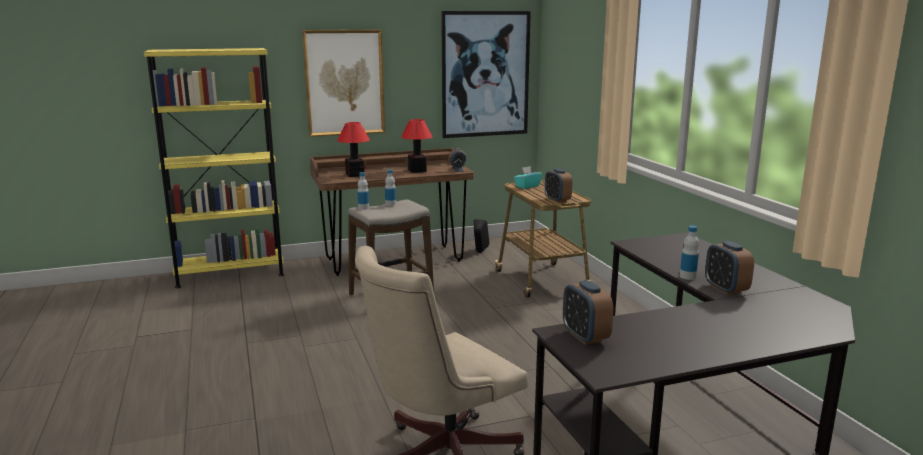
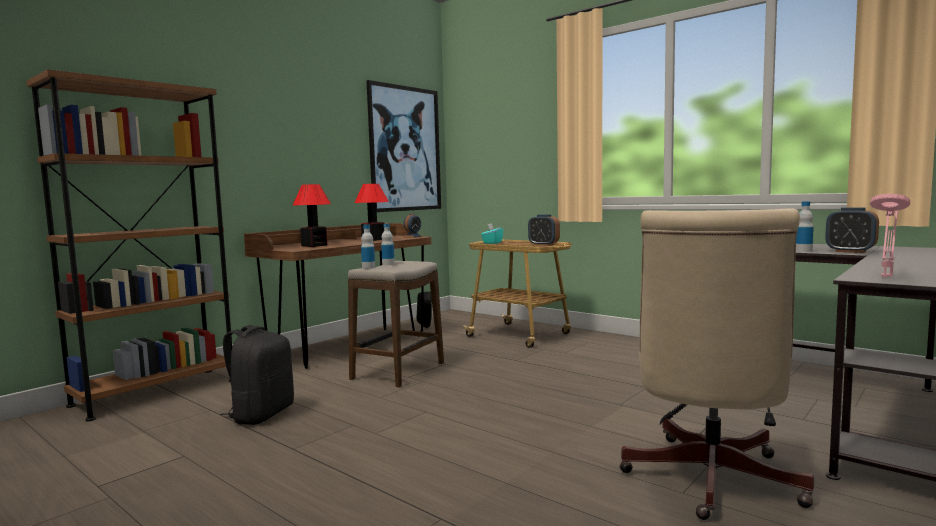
camera: 30 degrees left, 10 degrees down
yellow bookcase [144,48,284,288] -> brown bookcase [27,69,232,422]
picture [302,30,385,137] -> none
alarm clock [563,280,613,345] -> pink table lamp [870,194,910,277]
none -> black backpack [220,325,294,425]

